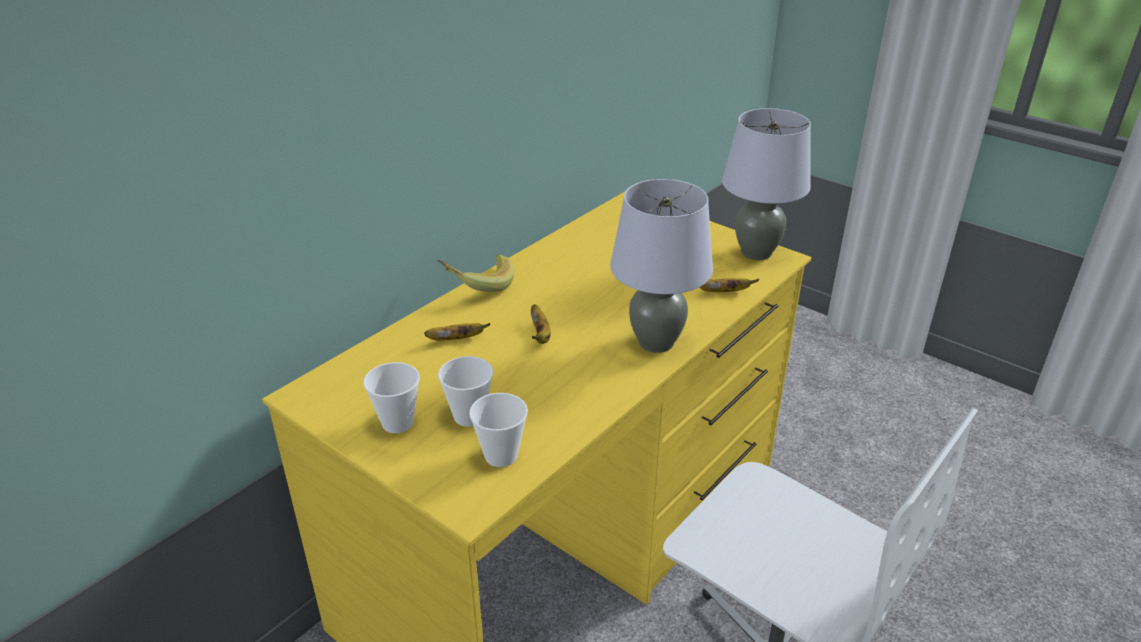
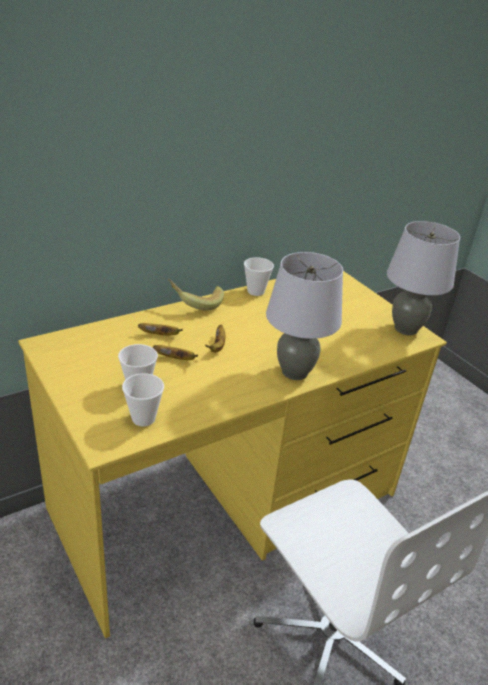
camera: 15 degrees right, 0 degrees up
cup [363,362,420,433] -> cup moved to [244,257,274,296]
banana [699,278,759,292] -> banana moved to [153,345,198,360]

